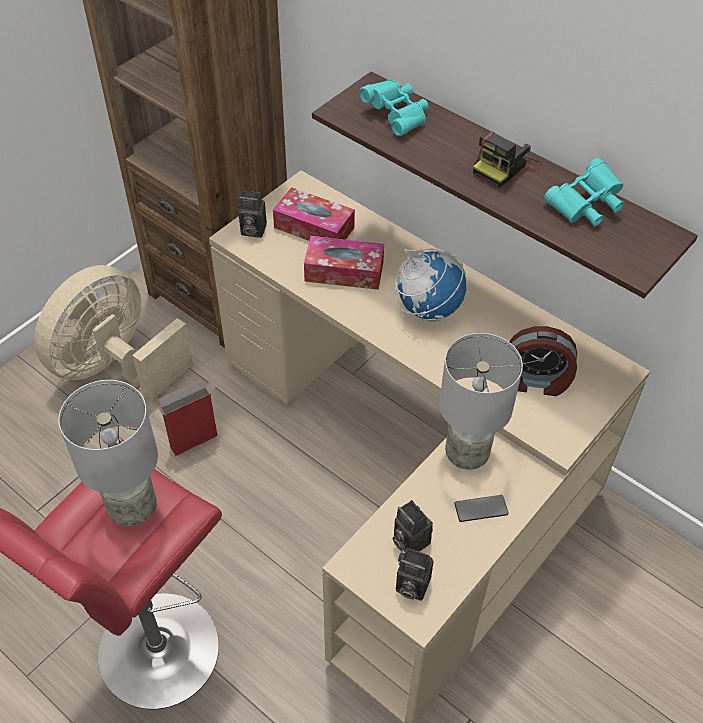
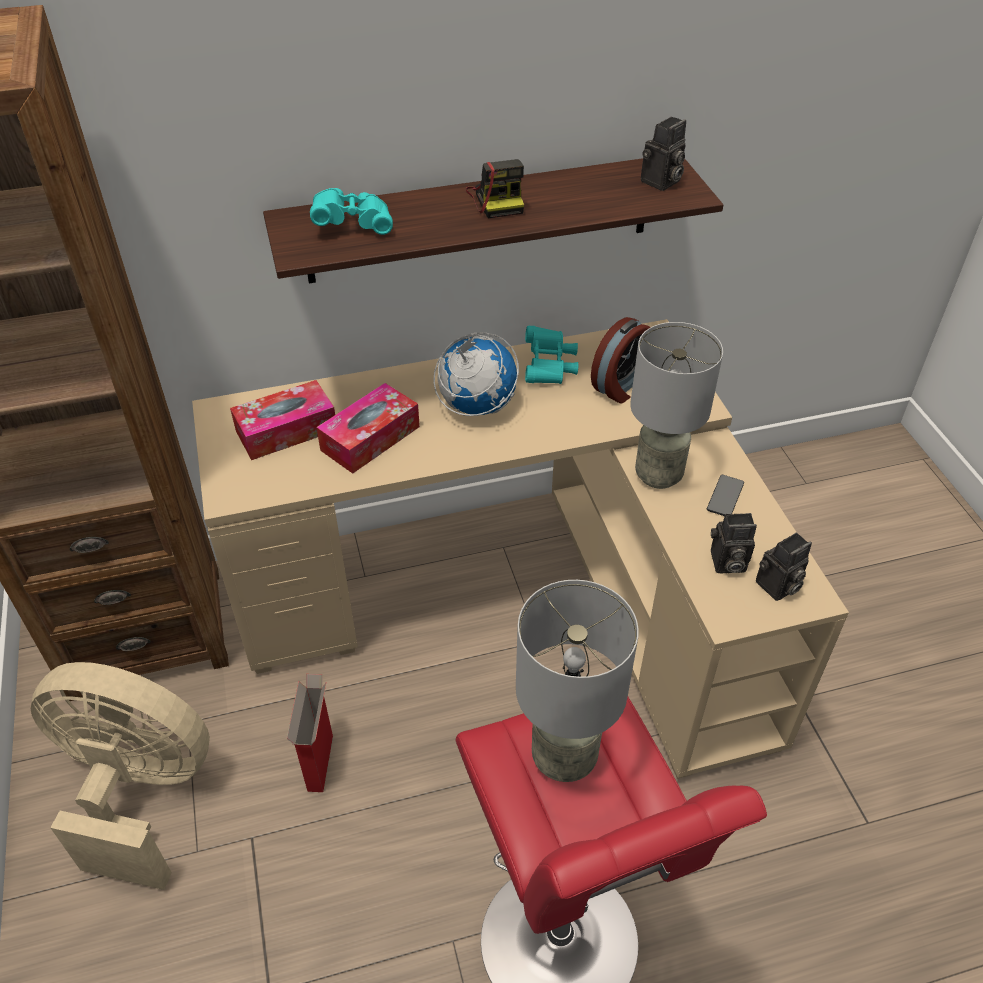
camera: 55 degrees left, 5 degrees down
beige fan [34,265,193,401] -> beige fan turned 120 degrees clockwise [31,662,210,890]
camera [238,190,267,238] -> camera moved to [641,117,686,191]
turquoise binoculars [544,158,624,227] -> turquoise binoculars moved to [525,326,578,384]

